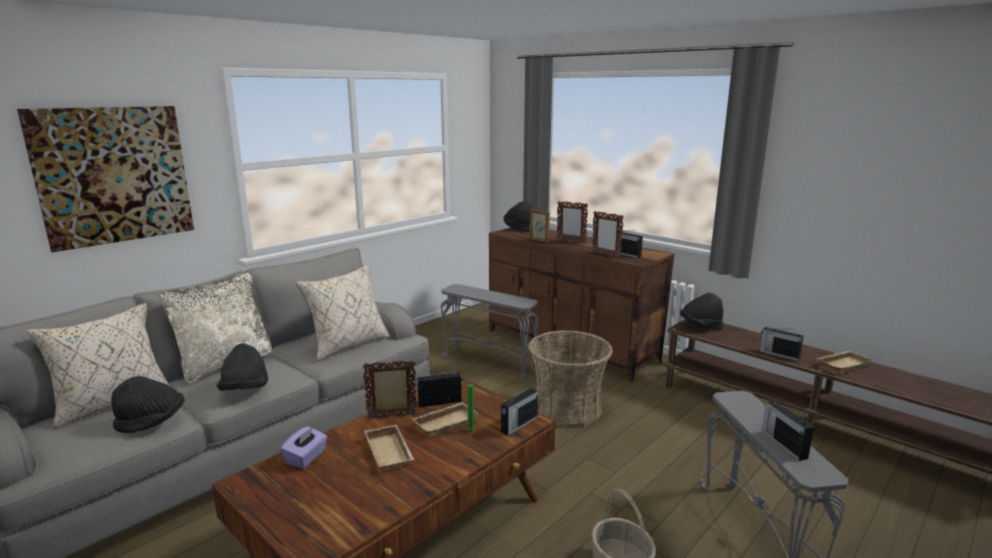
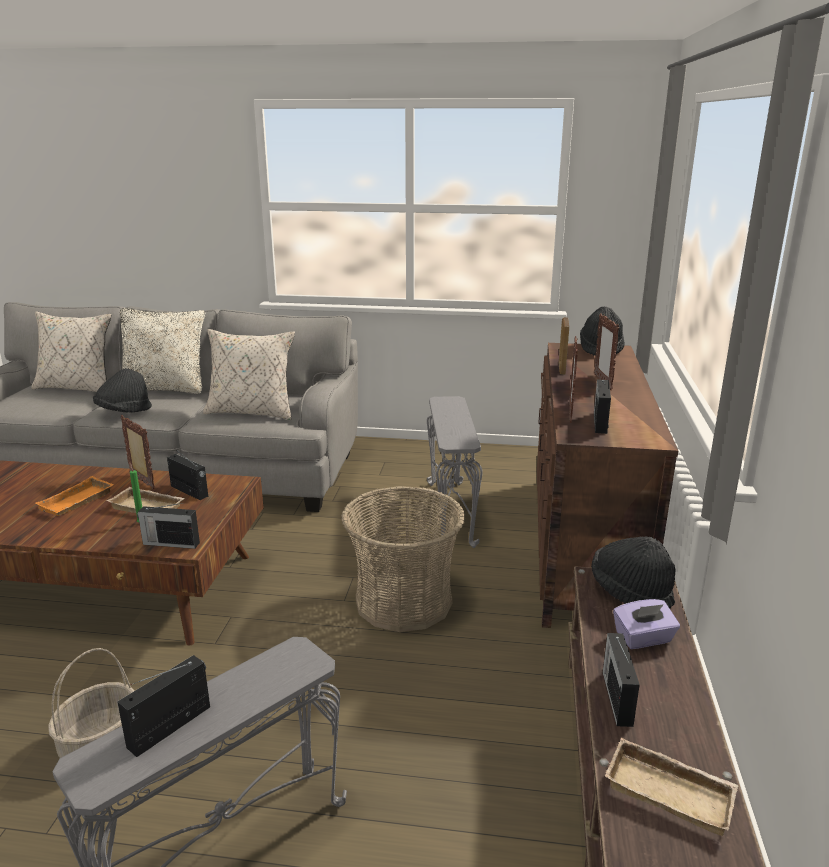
camera: 55 degrees right, 5 degrees up
picture [17,106,194,252] -> none
black hat [111,376,185,433] -> none
purple tissue box [280,426,327,469] -> purple tissue box moved to [613,599,680,649]
beige tray [365,424,414,473] -> orange tray [35,476,114,516]

